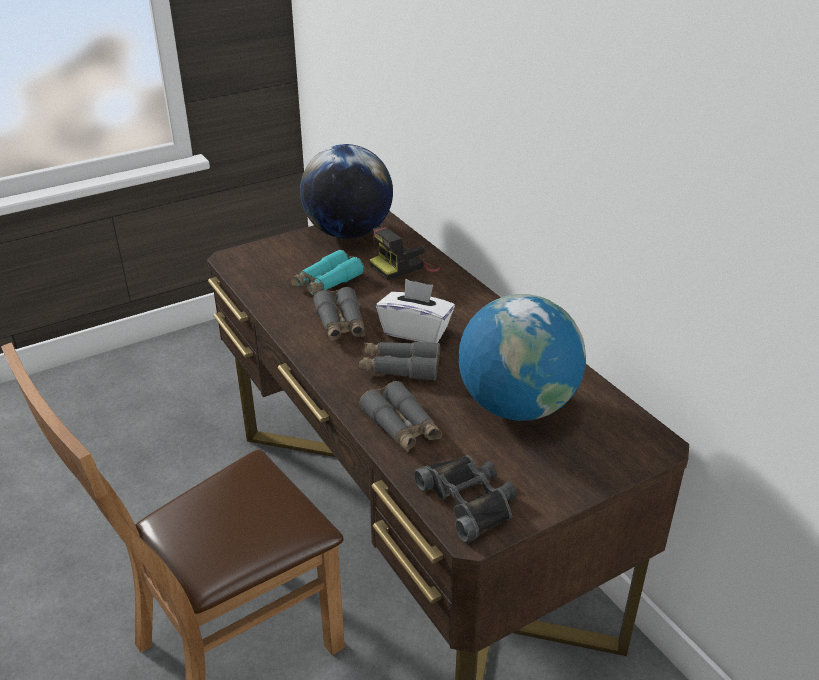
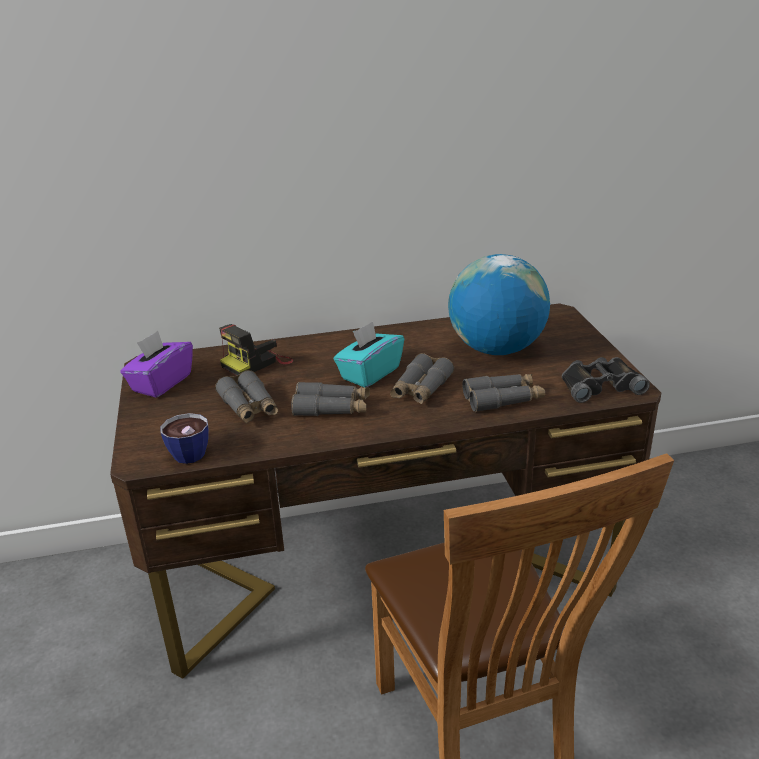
camera: 70 degrees left, 5 degrees down
turquoise binoculars [290,249,364,295] -> grey binoculars [215,370,278,423]
globe [300,144,393,239] -> purple tissue box [120,331,193,398]
camera [370,226,440,280] -> camera turned 60 degrees clockwise [219,324,293,376]
white tissue box [376,279,455,343] -> turquoise tissue box [334,321,404,387]
none -> cup [160,413,209,464]

